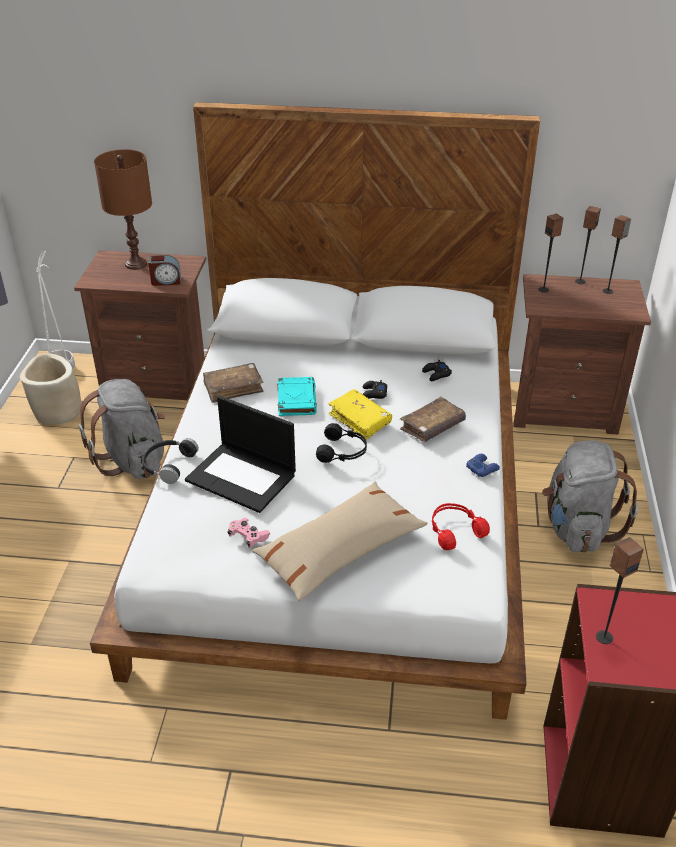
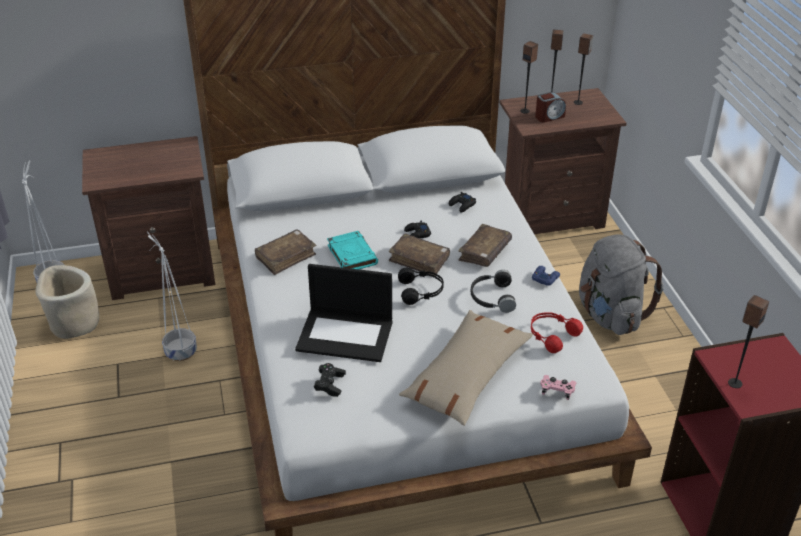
camera: 20 degrees left, 0 degrees up
grey backpack [79,379,165,479] -> white planter [147,232,197,361]
brown table lamp [94,149,152,270] -> none
black headphones [143,438,199,484] -> black headphones moved to [470,270,516,313]
alarm clock [148,255,181,286] -> alarm clock moved to [535,92,566,123]
pink game controller [227,518,270,548] -> pink game controller moved to [540,375,577,400]
yellow book [328,389,392,440] -> brown book [389,233,450,276]
none -> black game controller [314,363,346,397]

